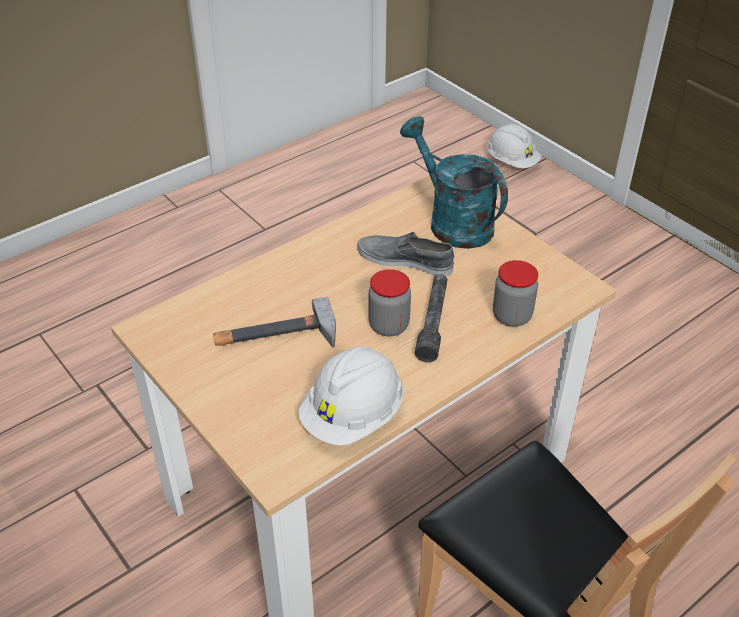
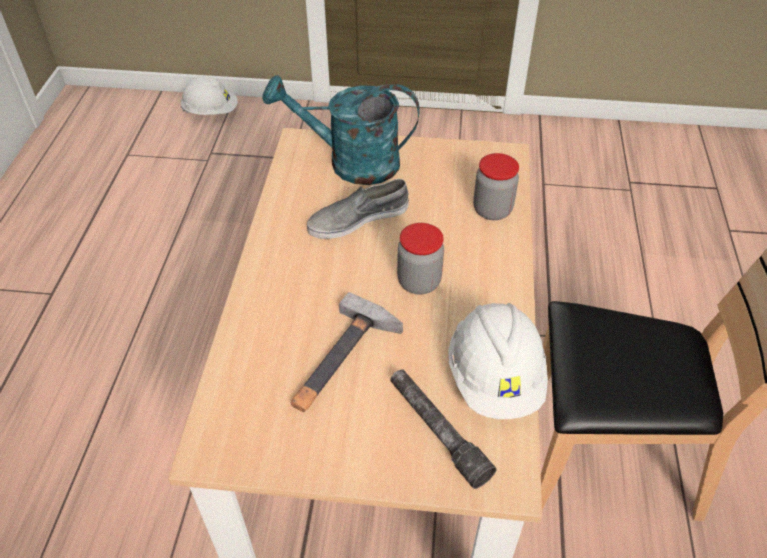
camera: 45 degrees left, 5 degrees up
grey flashlight [415,274,447,363] -> grey flashlight moved to [390,369,497,489]

